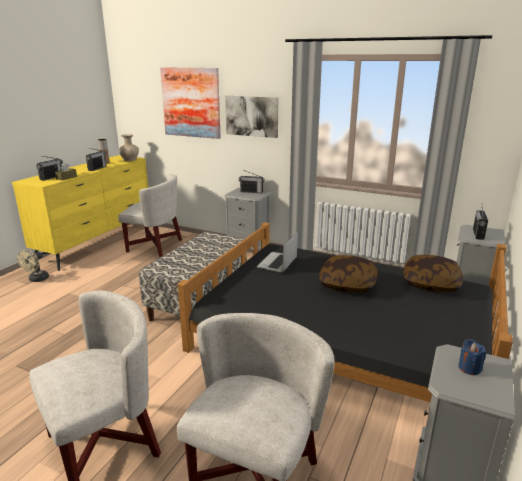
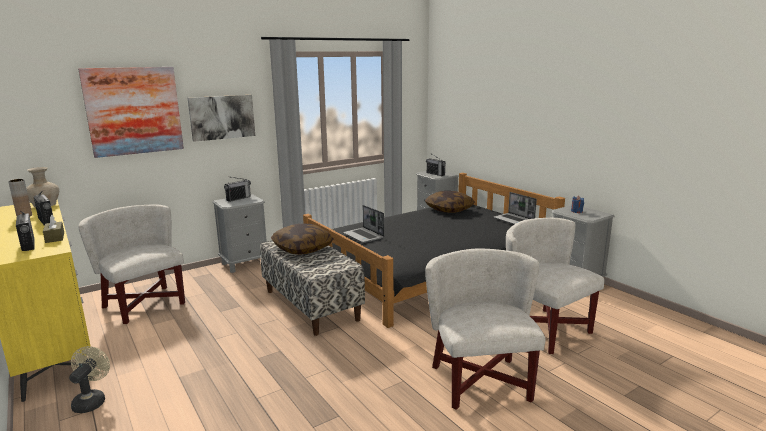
camera: 60 degrees left, 5 degrees down
beige fan [17,250,49,282] -> beige fan turned 135 degrees counterclockwise [69,346,110,413]
white armchair [118,174,182,257] -> white armchair turned 90 degrees counterclockwise [78,204,185,324]
pillow [319,255,378,293] -> pillow moved to [271,224,333,255]
none -> laptop [493,192,537,224]

